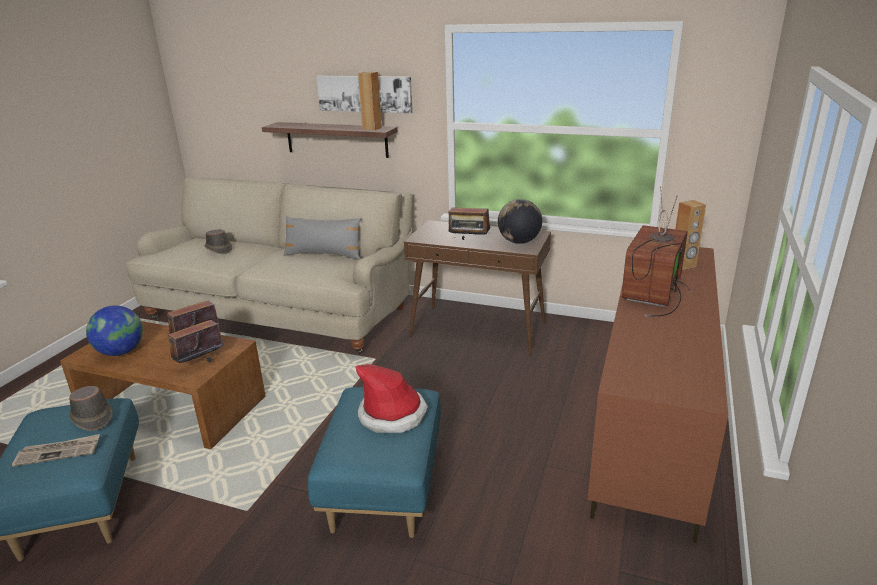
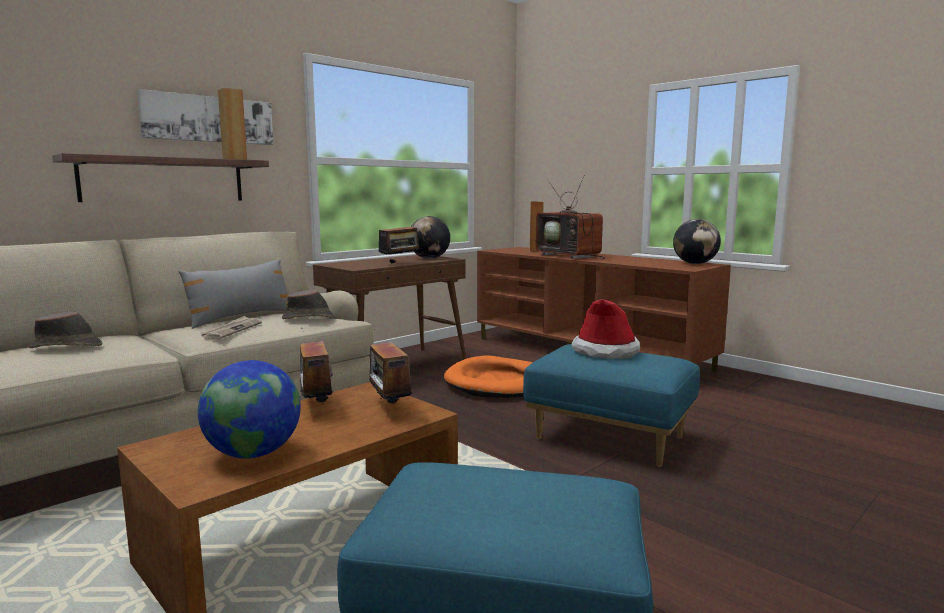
camera: 65 degrees left, 15 degrees down
newspaper [12,434,100,467] -> newspaper moved to [199,316,262,339]
brown hat [69,386,112,431] -> brown hat moved to [282,290,335,319]
none -> orange dog bed [444,355,533,398]
none -> globe [673,219,721,264]

